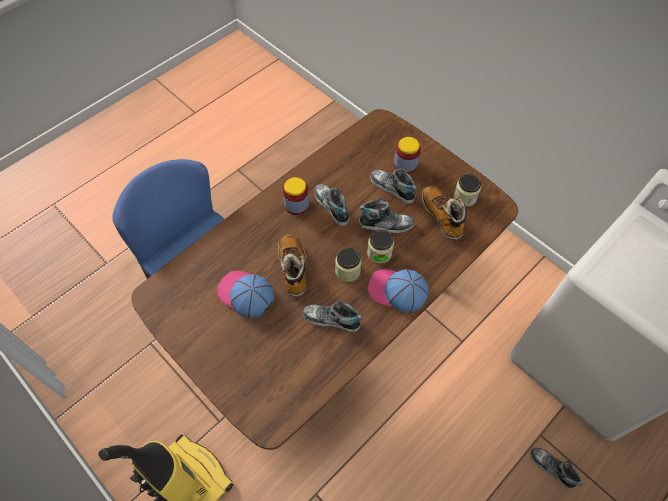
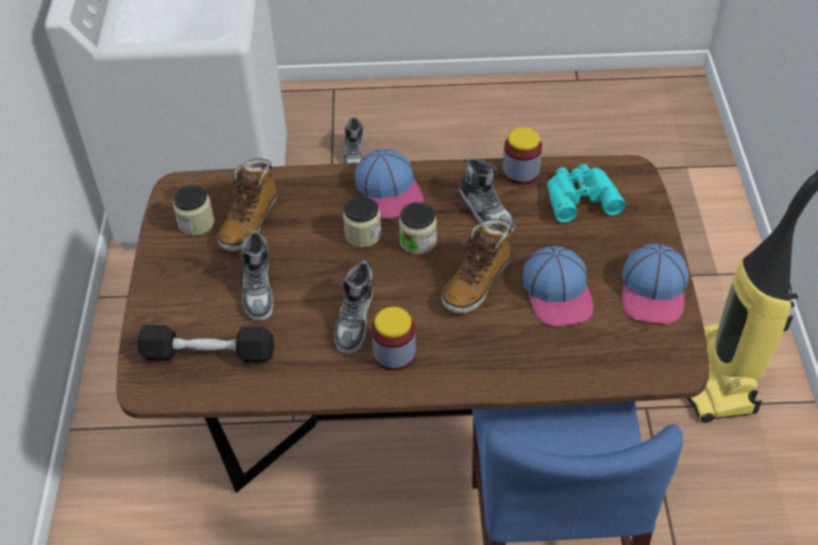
camera: 135 degrees left, 10 degrees down
shoe [359,198,414,233] -> none
jar [394,137,421,174] -> jar moved to [503,127,542,185]
none -> black dumbbell [137,325,274,363]
none -> turquoise binoculars [547,164,625,223]
none -> cap [622,244,689,324]

